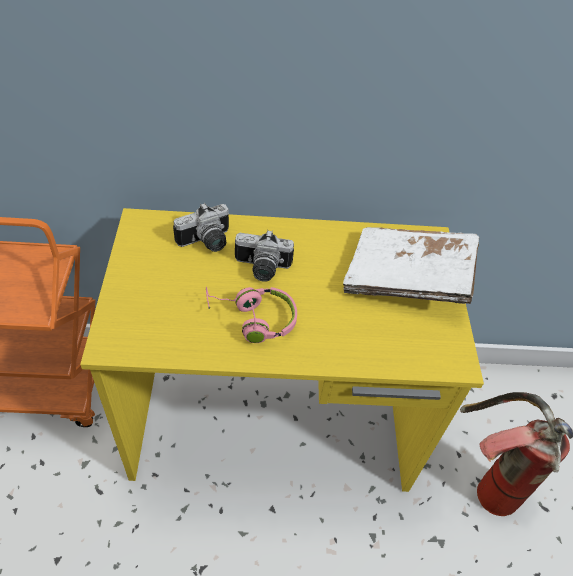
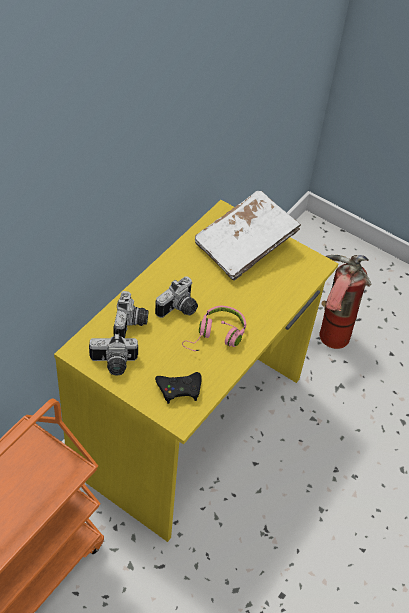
camera: 55 degrees left, 0 degrees up
none -> camera [89,334,138,375]
none -> black game controller [155,372,201,404]

